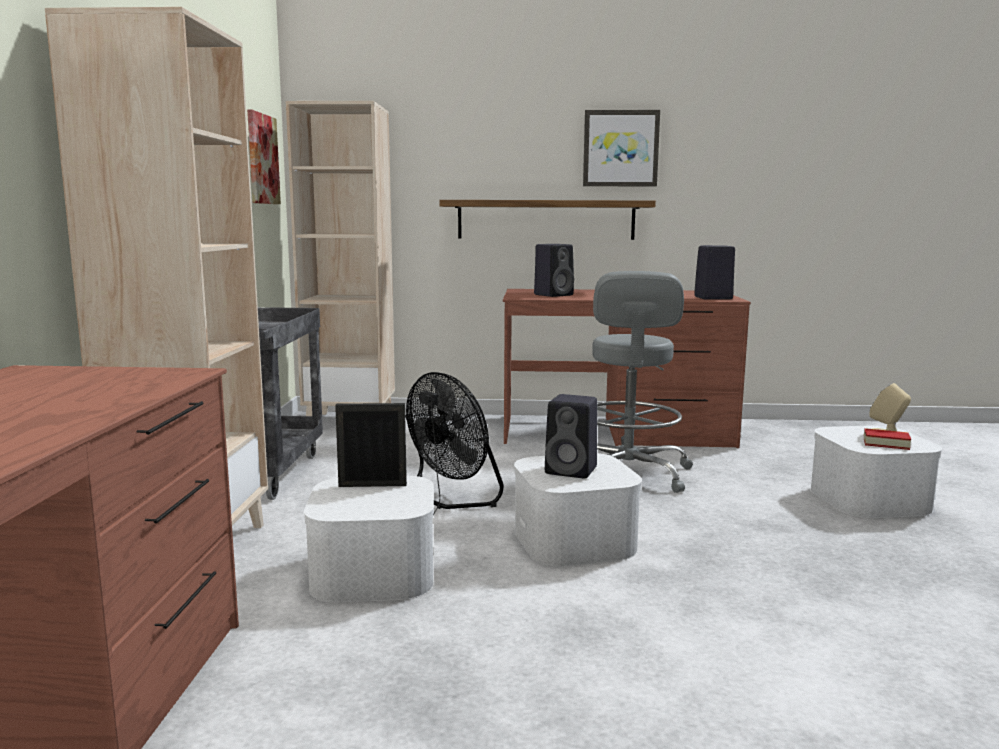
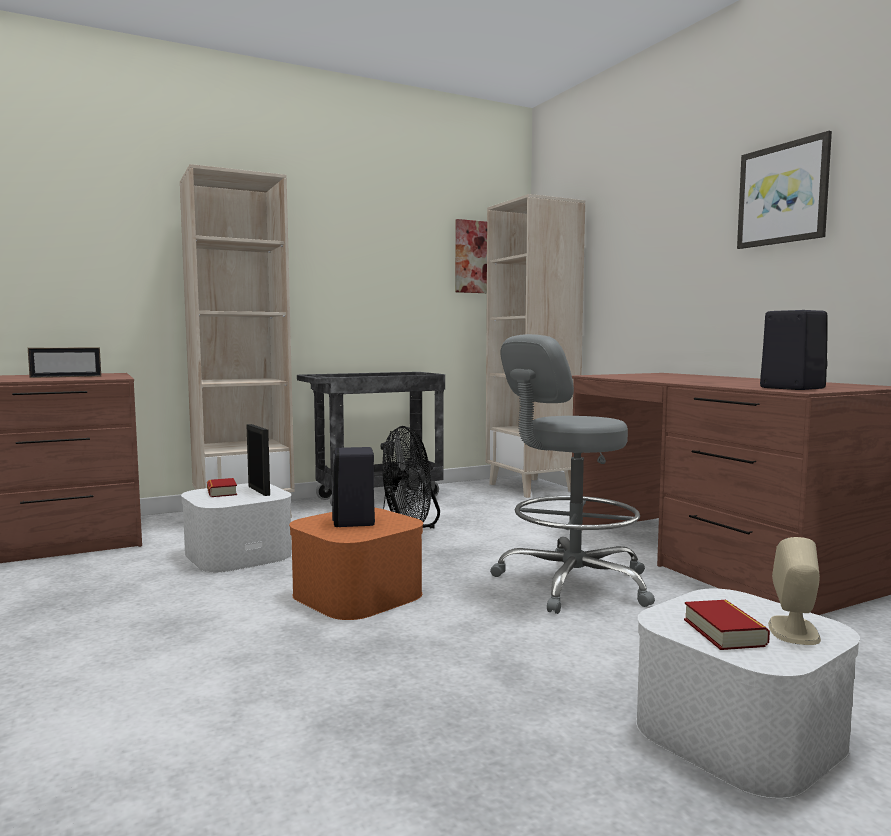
camera: 60 degrees right, 5 degrees down
shelf [439,200,656,240] -> none
white storage box [514,453,642,567] -> orange storage box [289,508,423,620]
black speaker [534,244,574,297] -> none
none -> picture frame [28,347,101,378]
none -> book [207,478,237,497]

